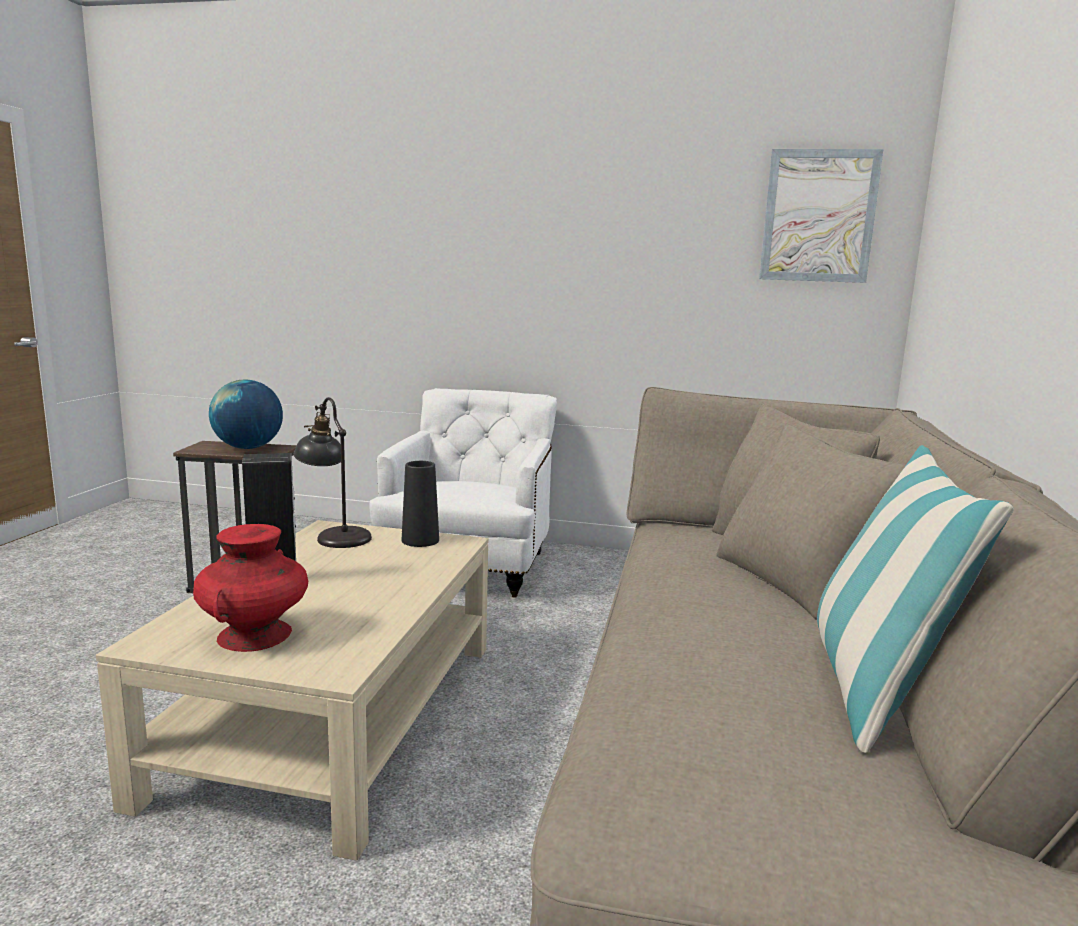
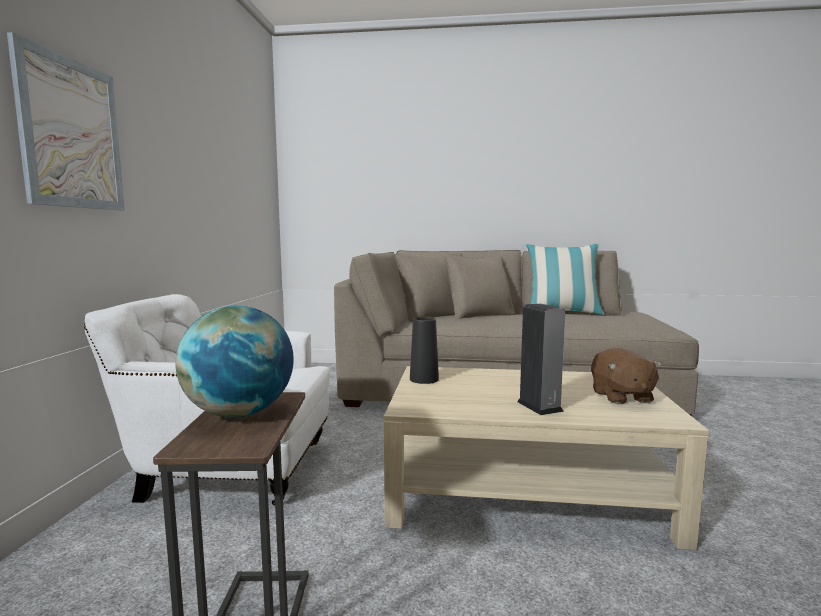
camera: 95 degrees left, 5 degrees down
red vase [193,524,308,652] -> brown plush toy [591,348,662,404]
grey table lamp [294,397,372,548] -> none
picture [759,149,884,283] -> picture moved to [7,32,125,210]

